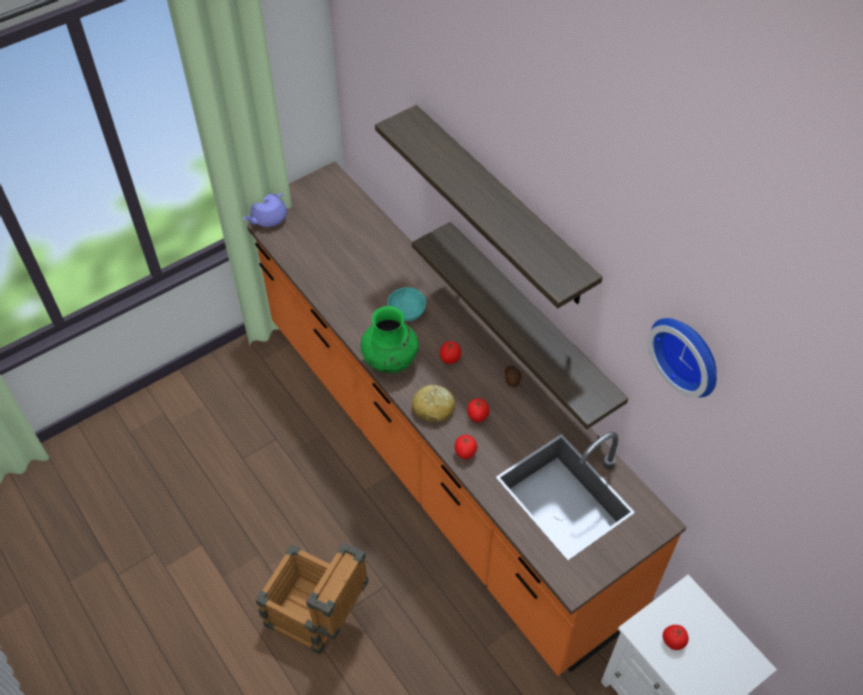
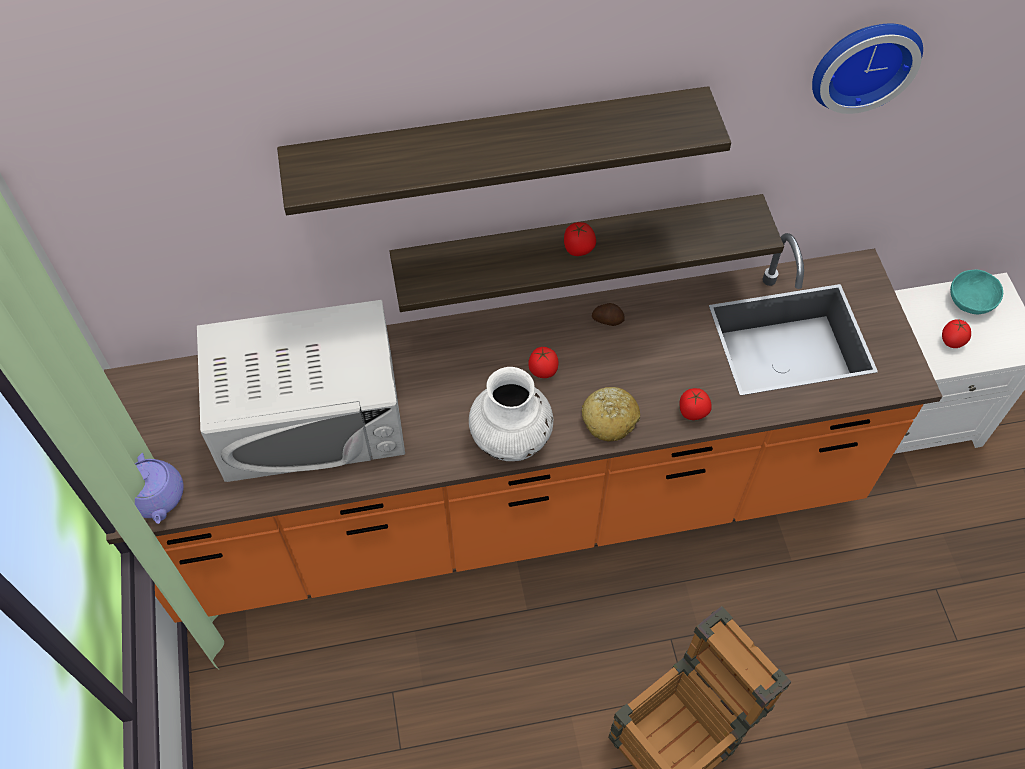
camera: 65 degrees left, 5 degrees up
green vase [360,306,419,373] -> white vase [469,367,553,461]
turquoise bowl [387,287,426,321] -> turquoise bowl moved to [950,270,1003,314]
tomato [467,398,490,422] -> tomato moved to [564,222,596,256]
none -> white microwave [197,300,405,482]

